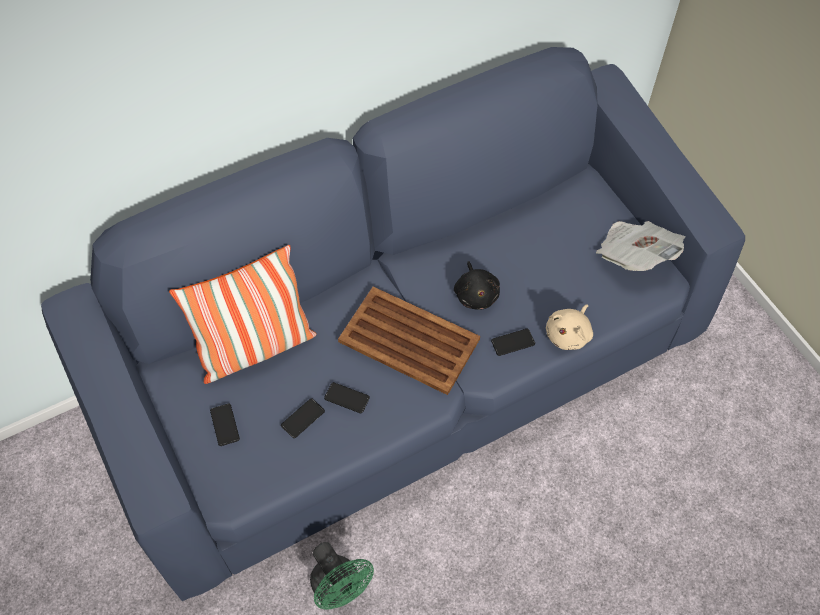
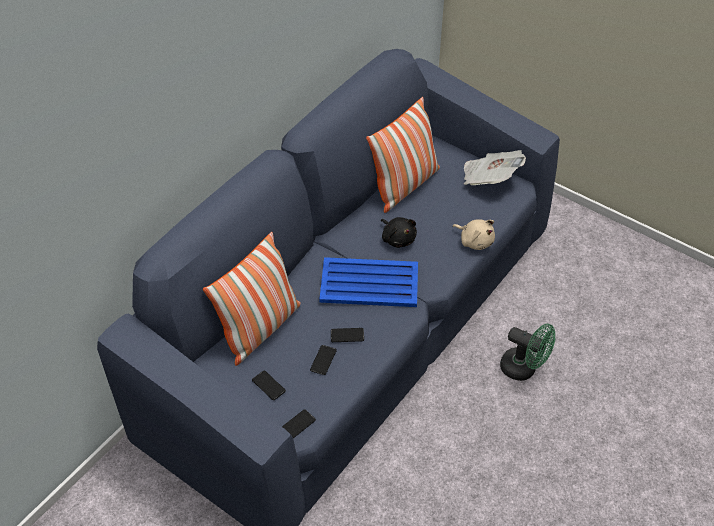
camera: 25 degrees left, 10 degrees down
green fan [310,542,374,610] -> green fan moved to [500,324,555,381]
brown tray [338,287,480,395] -> blue tray [319,257,418,307]
phone [491,329,535,356] -> phone moved to [282,409,316,438]
beige plush toy [546,304,593,350] -> beige plush toy turned 60 degrees counterclockwise [453,219,495,250]
none -> pillow [366,97,440,213]

